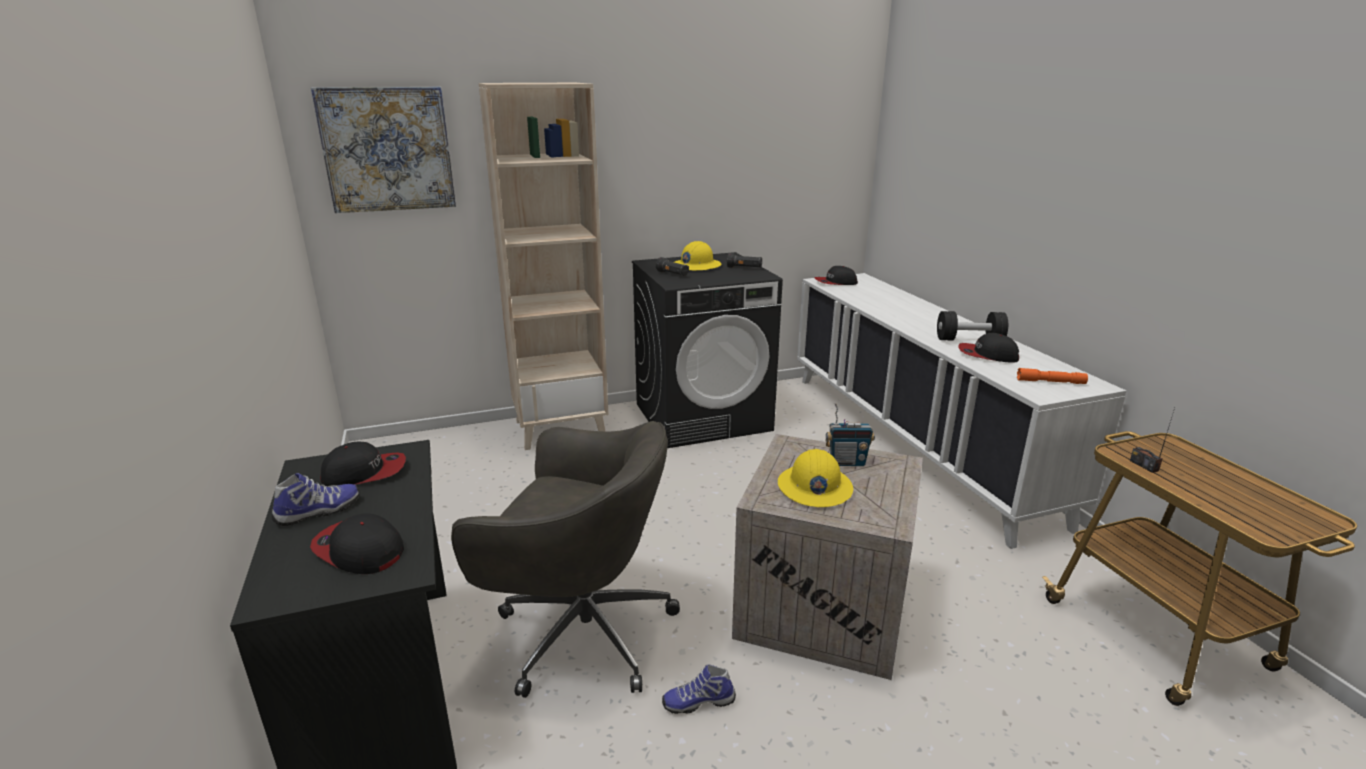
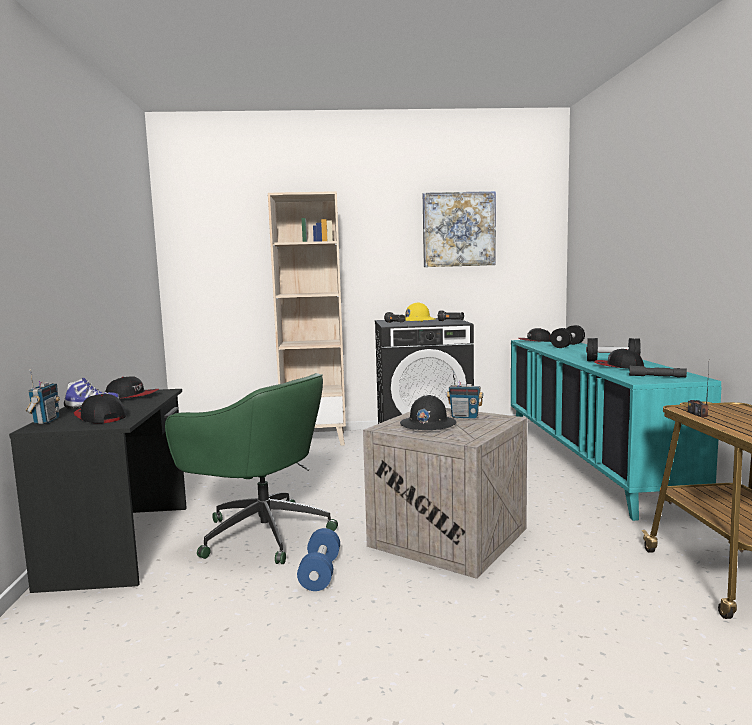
camera: 15 degrees right, 15 degrees down
picture [311,87,456,213] -> picture moved to [423,191,496,267]
grey office chair [451,421,680,698] -> green office chair [165,373,338,564]
shoe [662,664,736,714] -> blue dumbbell [297,528,340,591]
yellow hard hat [778,449,853,507] -> black hard hat [400,395,457,430]
white cabinet [797,273,1126,549] -> turquoise cabinet [511,340,722,521]
orange flashlight [1017,368,1088,384] -> grey flashlight [629,366,687,377]
none -> radio [26,369,60,424]
none -> black dumbbell [550,325,585,348]

